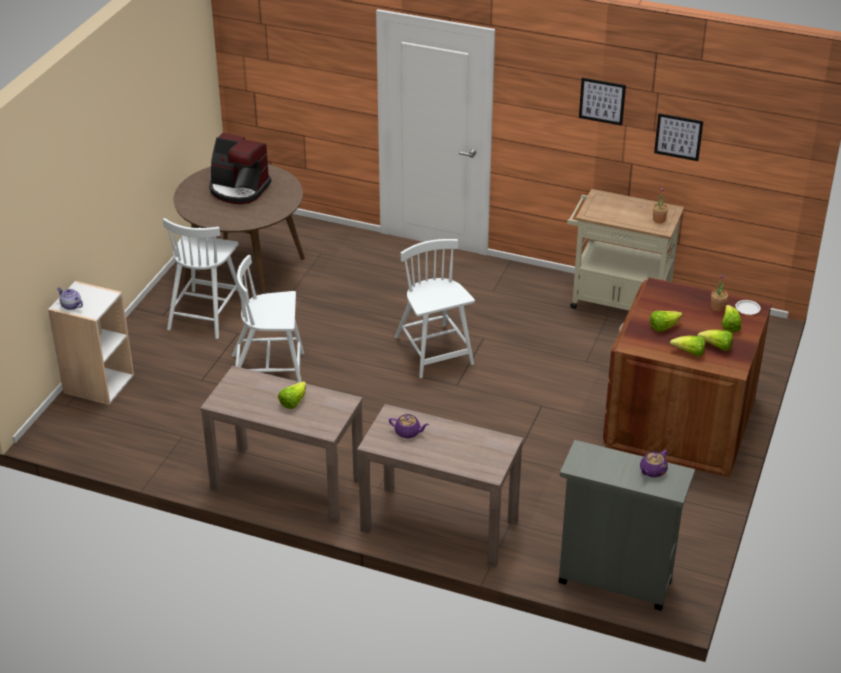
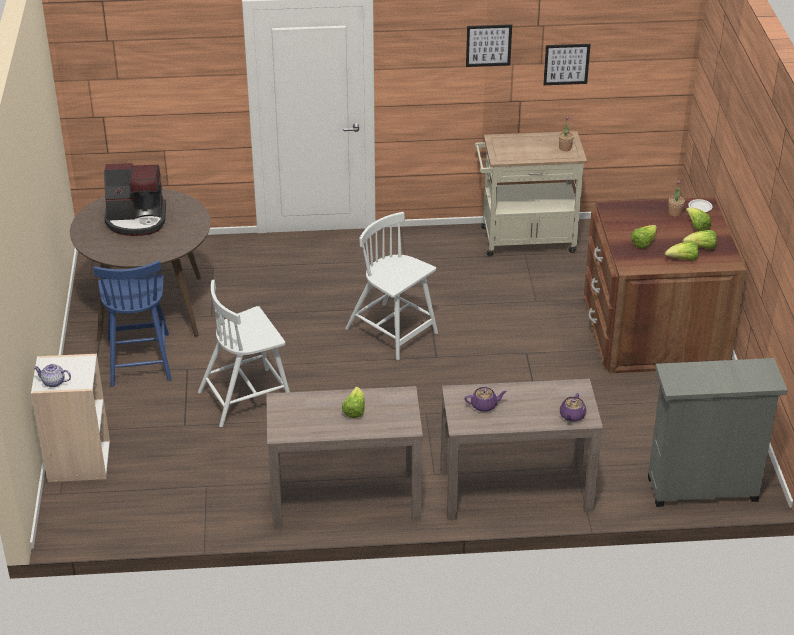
camera: 25 degrees left, 0 degrees up
white chair [163,218,241,339] -> blue chair [94,260,171,387]
purple teapot [640,450,668,477] -> purple teapot moved to [560,393,586,422]

